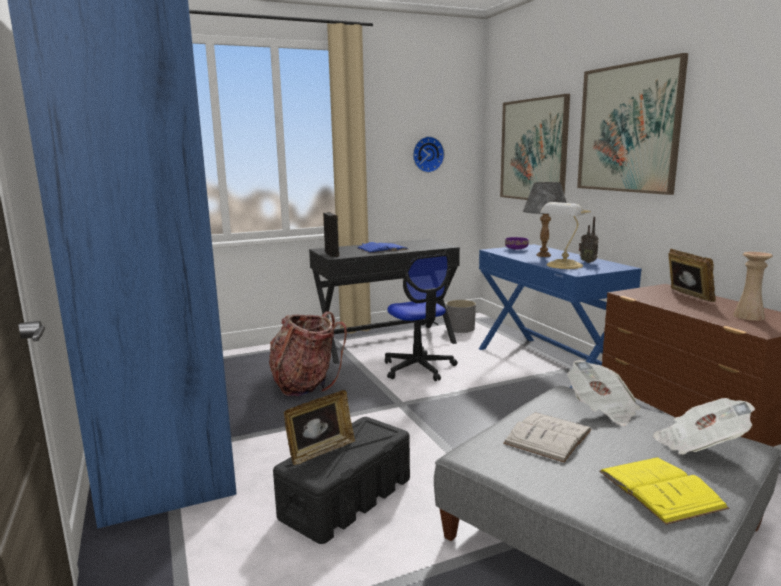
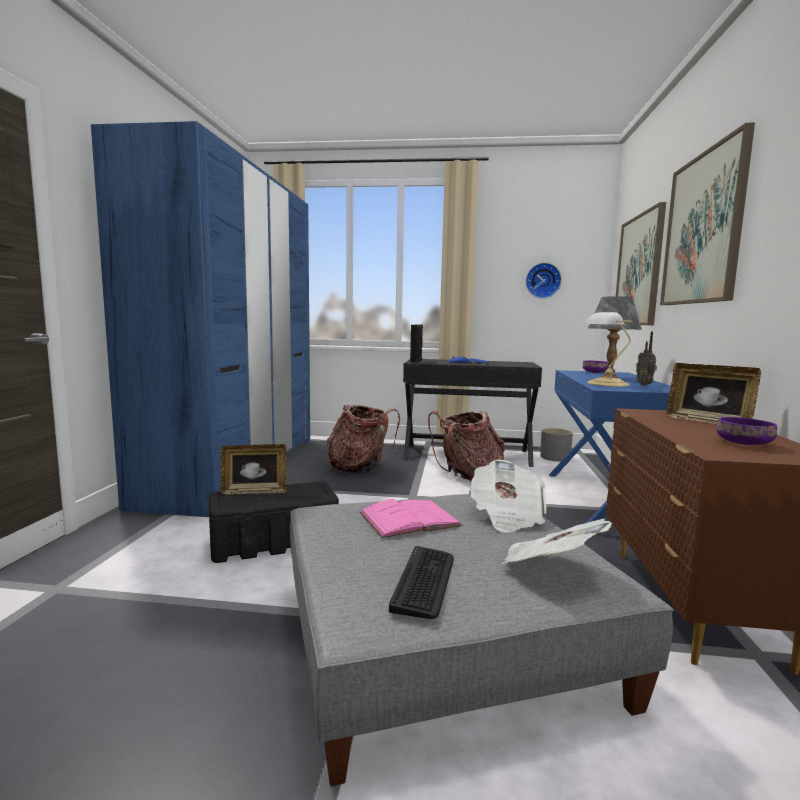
camera: 30 degrees right, 5 degrees down
office chair [385,254,458,381] -> backpack [428,411,505,481]
white book [503,412,592,463] -> pink book [360,499,463,538]
yellow book [599,457,730,525] -> keyboard [389,546,454,619]
picture frame [668,249,716,302] -> picture frame turned 120 degrees clockwise [666,363,761,424]
beige vase [733,252,773,321] -> purple bowl [716,417,777,445]

